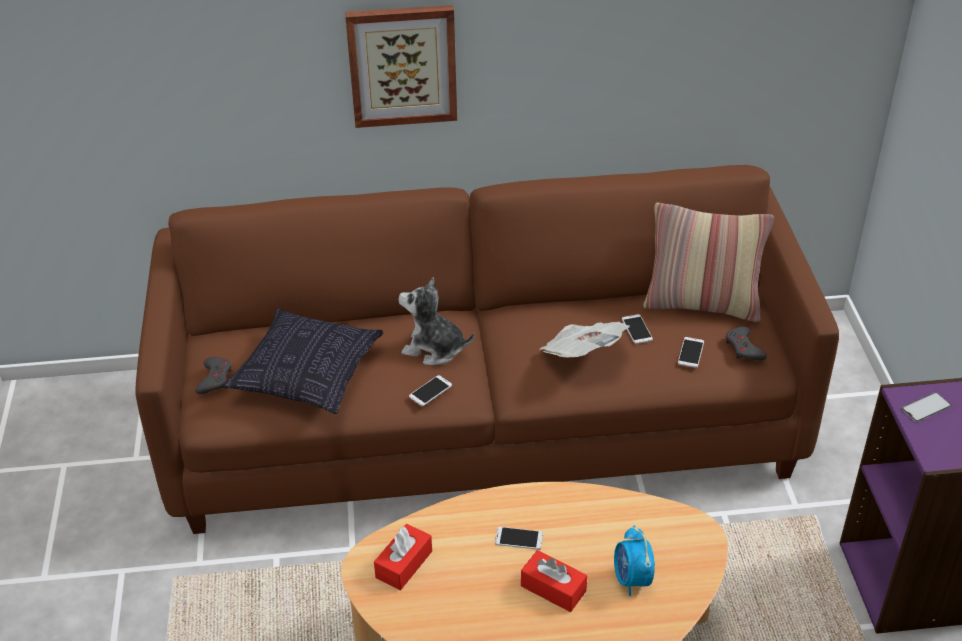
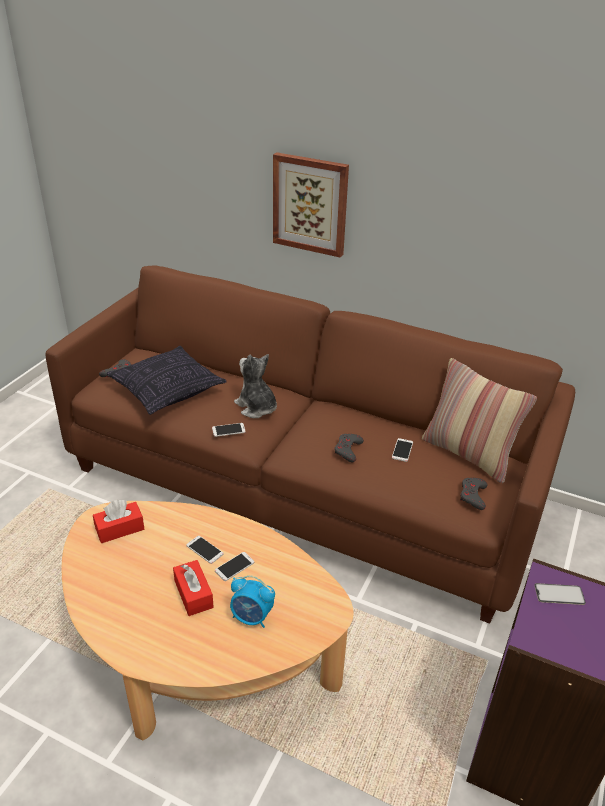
camera: 30 degrees right, 5 degrees down
newspaper [539,322,630,358] -> grey game controller [334,434,364,462]
alarm clock [614,525,655,596] -> alarm clock turned 90 degrees counterclockwise [230,576,275,628]
phone [678,337,704,368] -> phone moved to [215,552,254,581]

